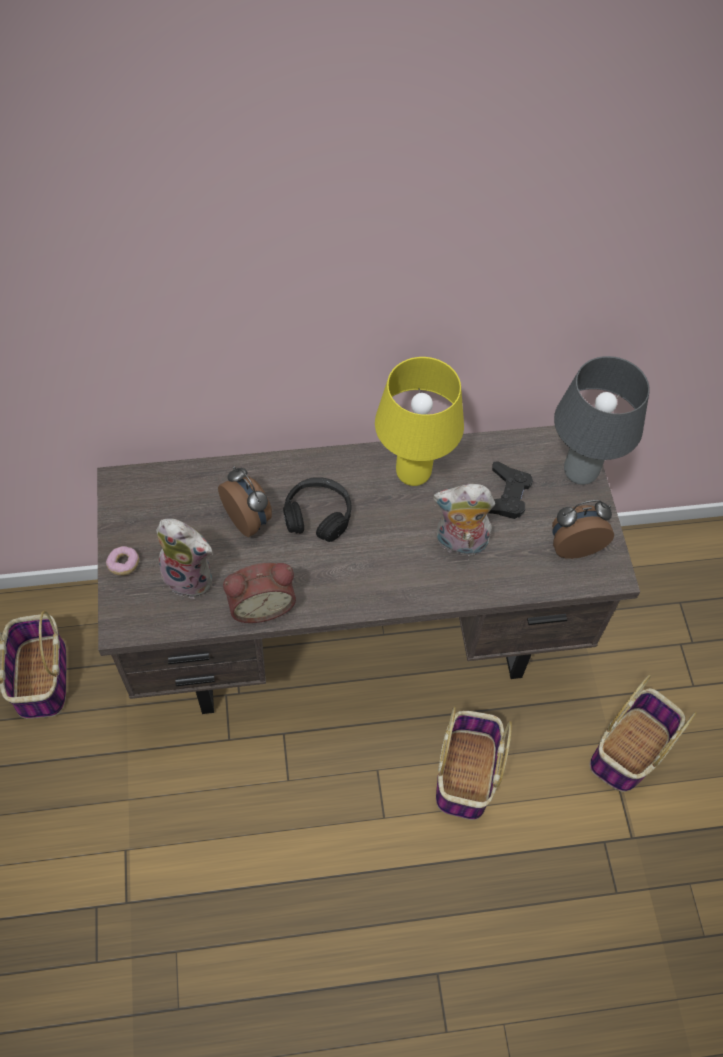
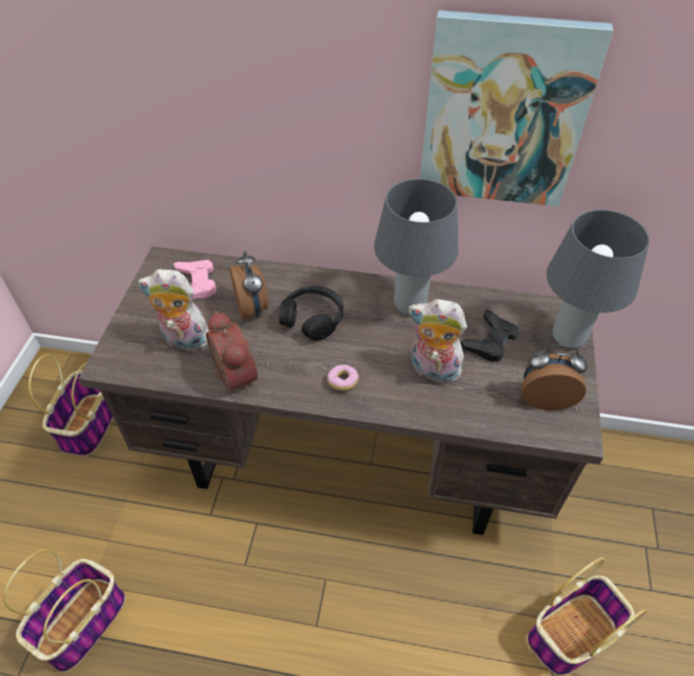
camera: 20 degrees right, 10 degrees down
donut [106,546,139,575] -> donut moved to [327,365,359,391]
plush toy [156,518,213,599] -> plush toy turned 150 degrees clockwise [138,269,209,351]
alarm clock [223,563,296,623] -> alarm clock turned 120 degrees counterclockwise [206,311,258,392]
yellow table lamp [375,357,464,486] -> grey table lamp [374,178,459,315]
basket [436,707,512,820] -> basket moved to [3,549,126,672]
none -> pink game controller [174,260,216,299]
none -> picture [420,10,613,207]

